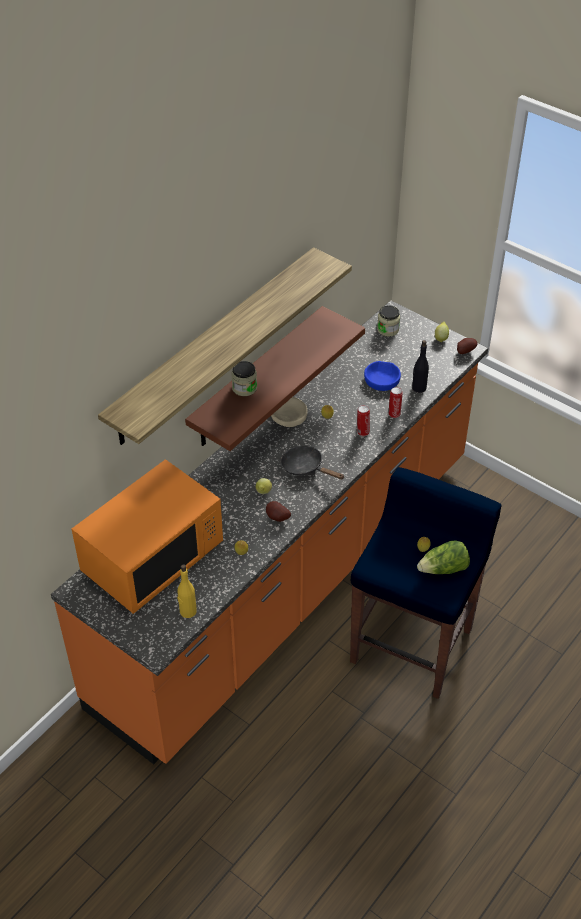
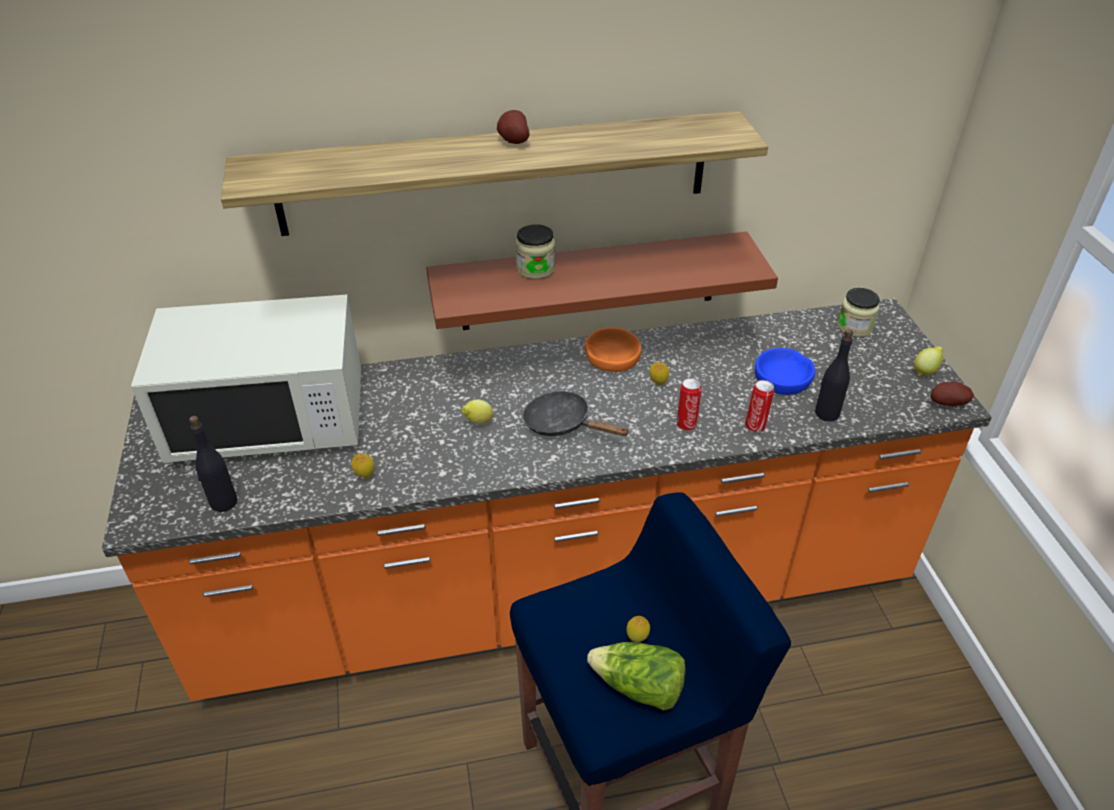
camera: 40 degrees right, 5 degrees down
orange microwave [72,459,223,614] -> white microwave [131,295,361,463]
yellow bottle [177,565,197,618] -> black bottle [189,416,237,512]
potato [266,501,291,522] -> potato moved to [497,110,530,144]
beige bowl [271,397,308,427] -> orange bowl [584,328,641,372]
black frying pan [281,446,344,479] -> black frying pan turned 45 degrees counterclockwise [523,391,630,436]

